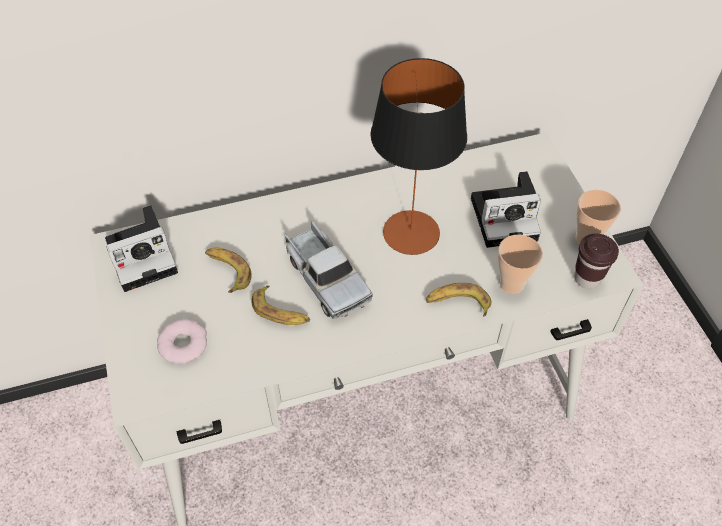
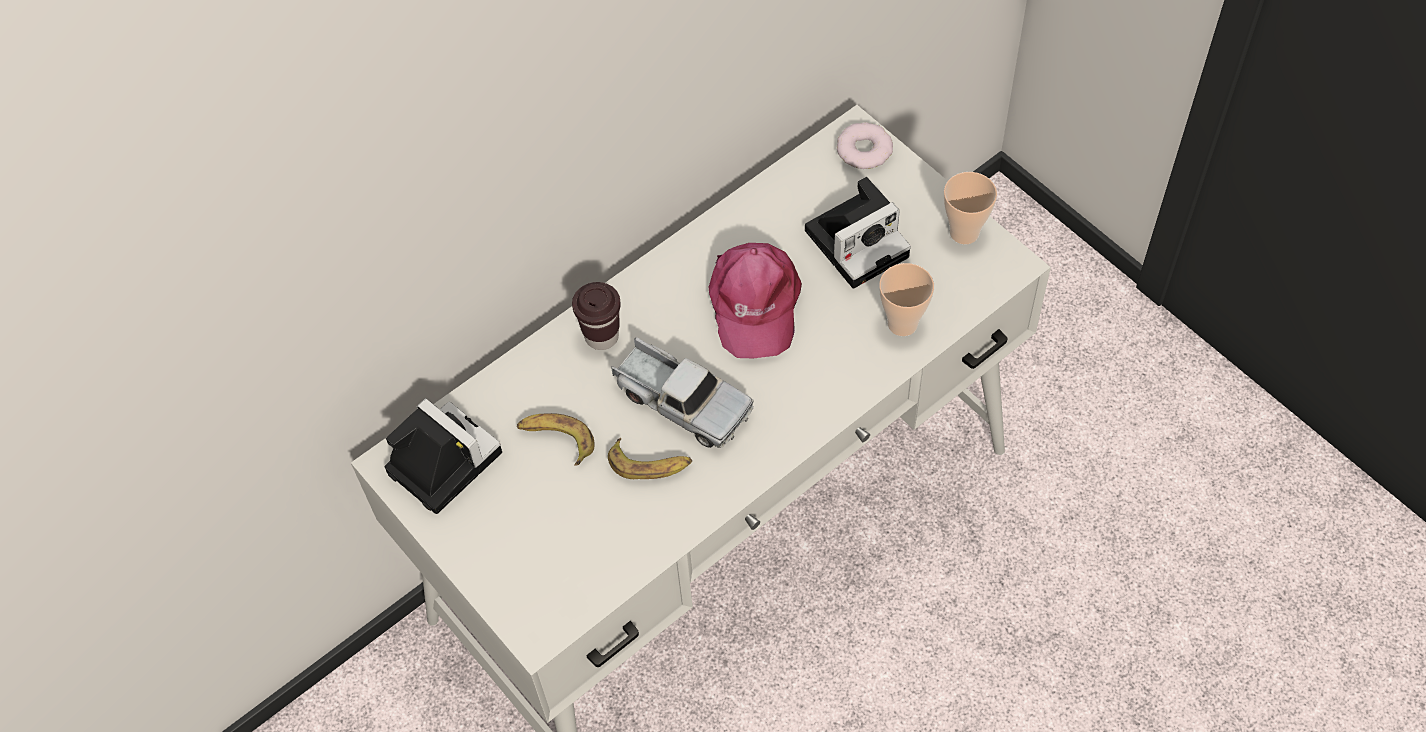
camera: 20 degrees left, 5 degrees up
camera [105,205,178,292] -> camera turned 90 degrees counterclockwise [385,398,502,514]
donut [157,319,207,364] -> donut moved to [837,122,893,169]
table lamp [370,58,467,255] -> pink cap [709,243,802,358]
banana [426,283,491,317] -> none
brown cup [574,234,619,289] -> brown cup moved to [572,282,621,350]

